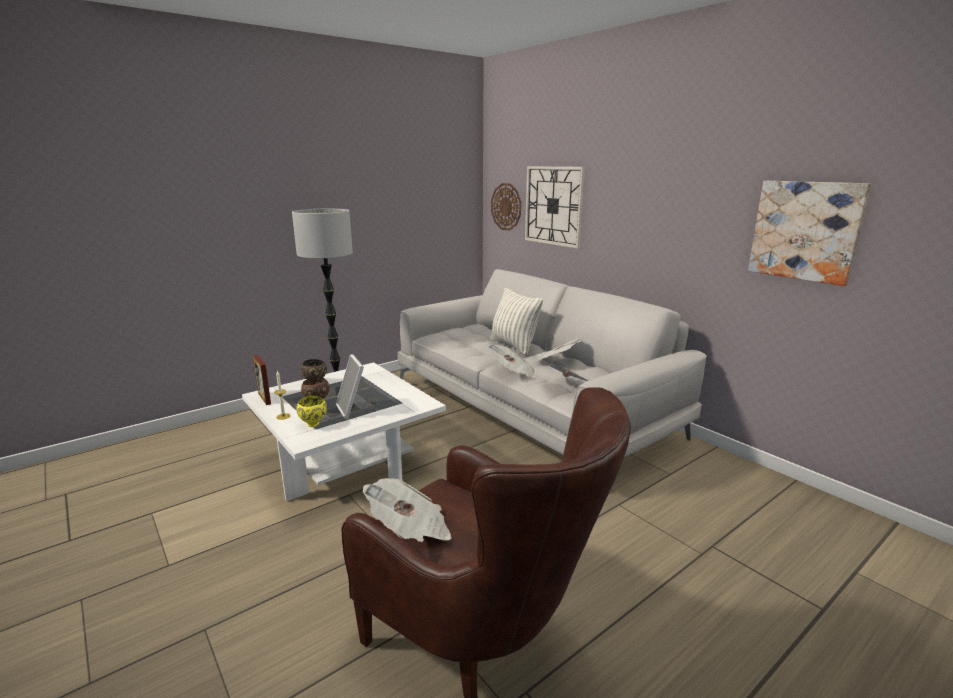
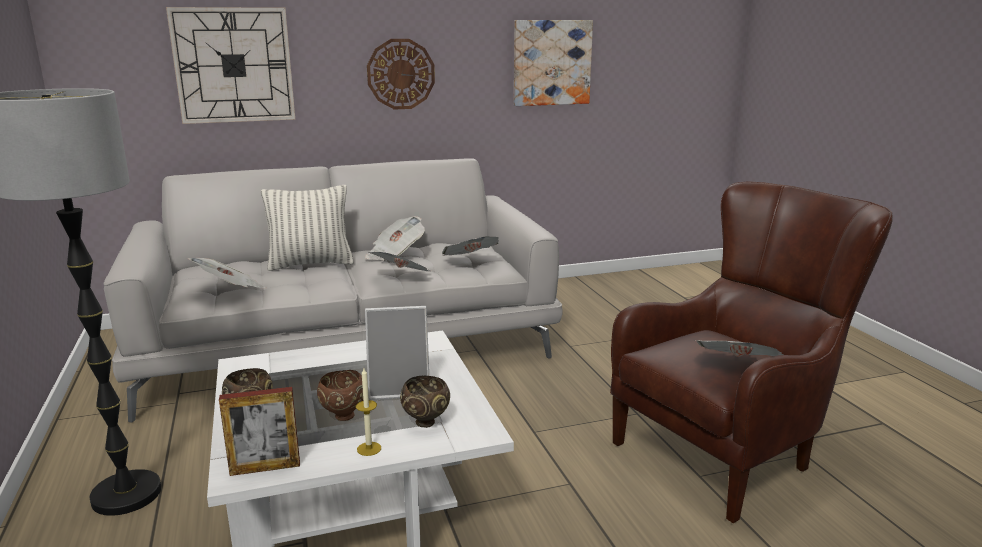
camera: 70 degrees left, 0 degrees up
yellow bowl [296,396,327,427] -> brown bowl [400,376,450,428]
wall clock [491,183,521,231] -> wall clock moved to [367,39,435,110]
none -> newspaper [188,258,266,288]

